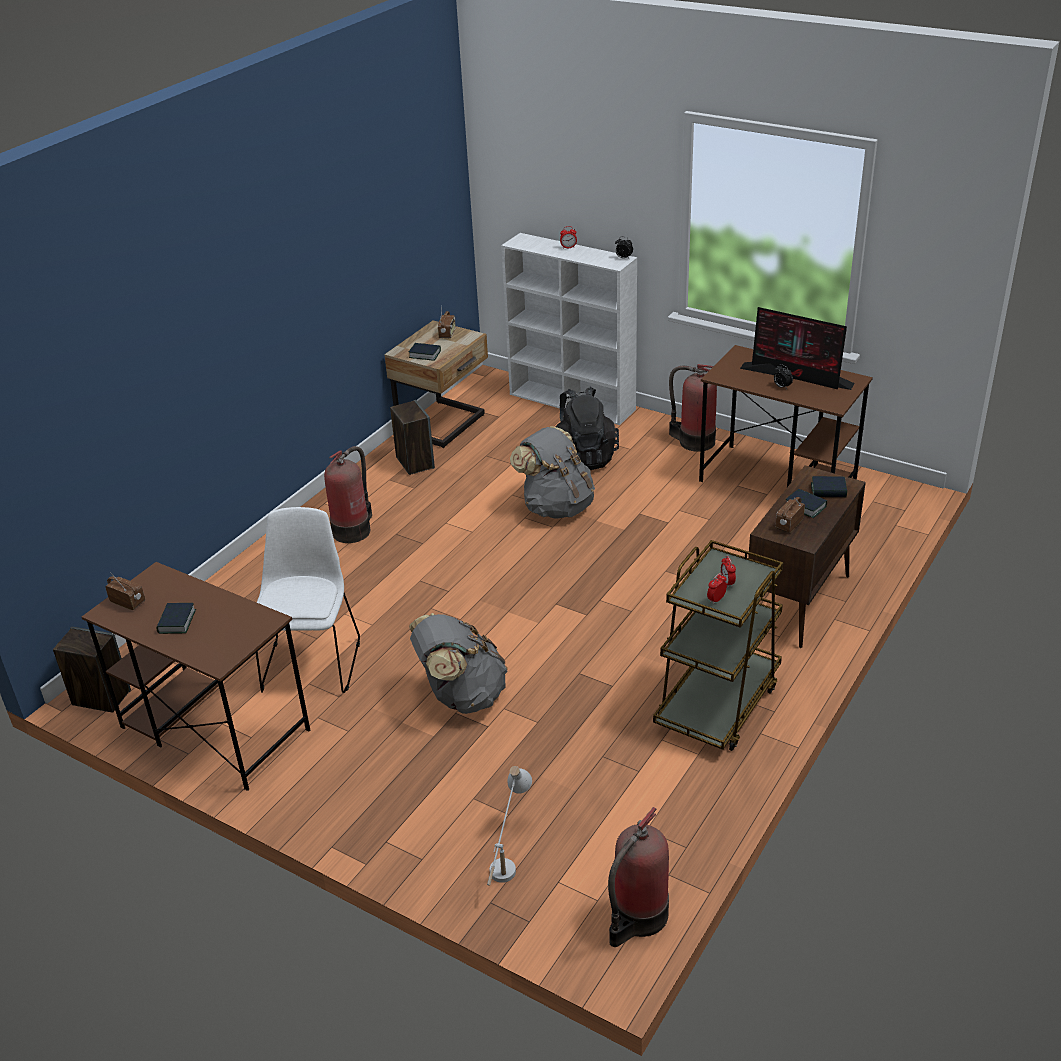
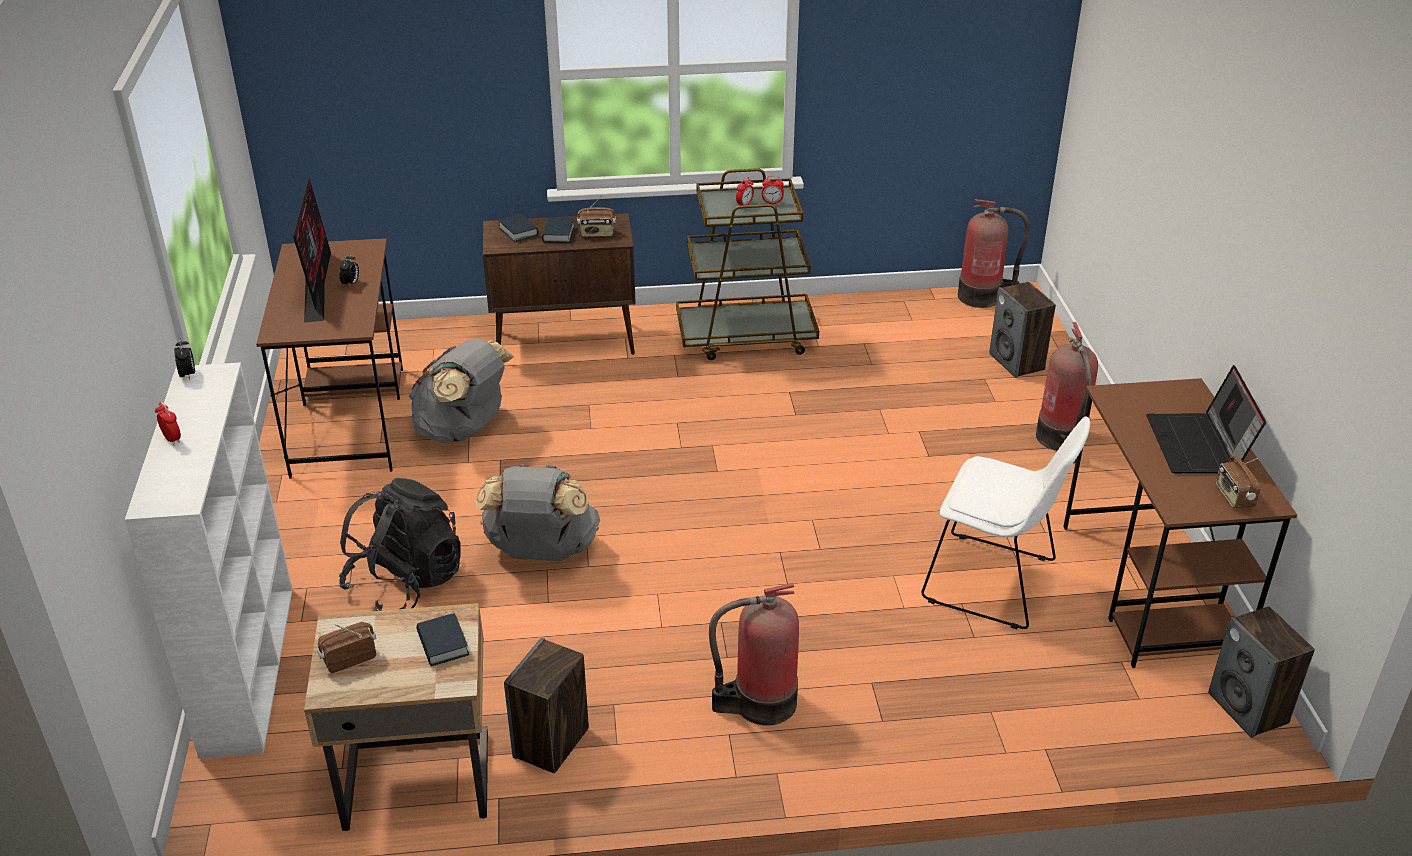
camera: 130 degrees left, 0 degrees up
book [156,603,196,634] -> laptop [1146,365,1266,473]
white chair [256,507,360,693] -> white chair turned 120 degrees counterclockwise [921,417,1090,629]
grey backpack [409,613,508,714] -> grey backpack moved to [409,338,514,443]
white table lamp [487,766,532,886] -> speaker [989,282,1056,378]
fire extinguisher [669,364,717,452] -> fire extinguisher moved to [1036,322,1098,463]

